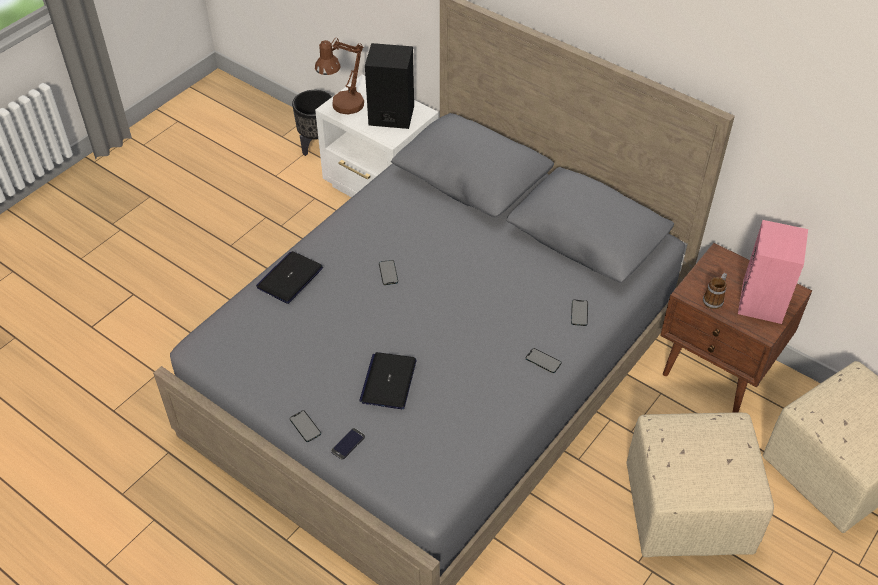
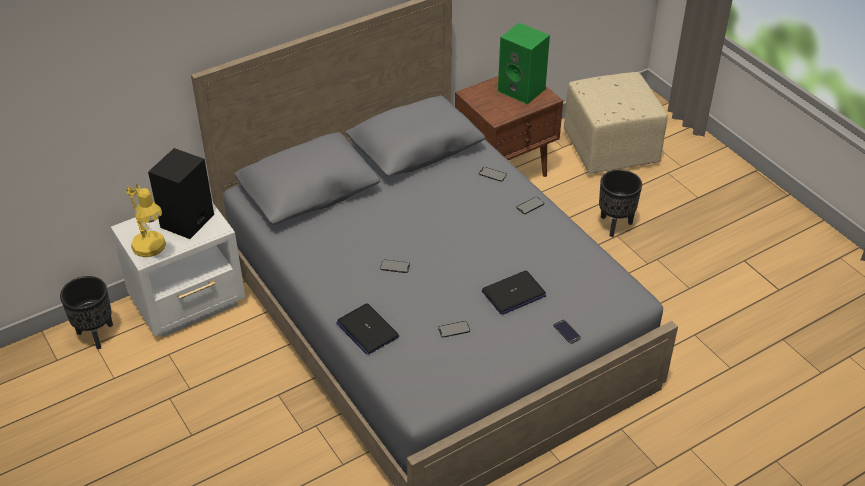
camera: 70 degrees left, 5 degrees down
phone [290,410,321,442] -> phone moved to [438,321,470,338]
brown table lamp [315,37,364,114] -> yellow table lamp [126,184,166,257]
laptop [359,352,417,409] -> laptop turned 60 degrees counterclockwise [482,271,546,315]
beige ottoman [626,412,774,557] -> black planter [599,169,642,237]
mug [703,273,727,309] -> none
pink speaker [738,220,808,324] -> green speaker [498,23,550,104]

